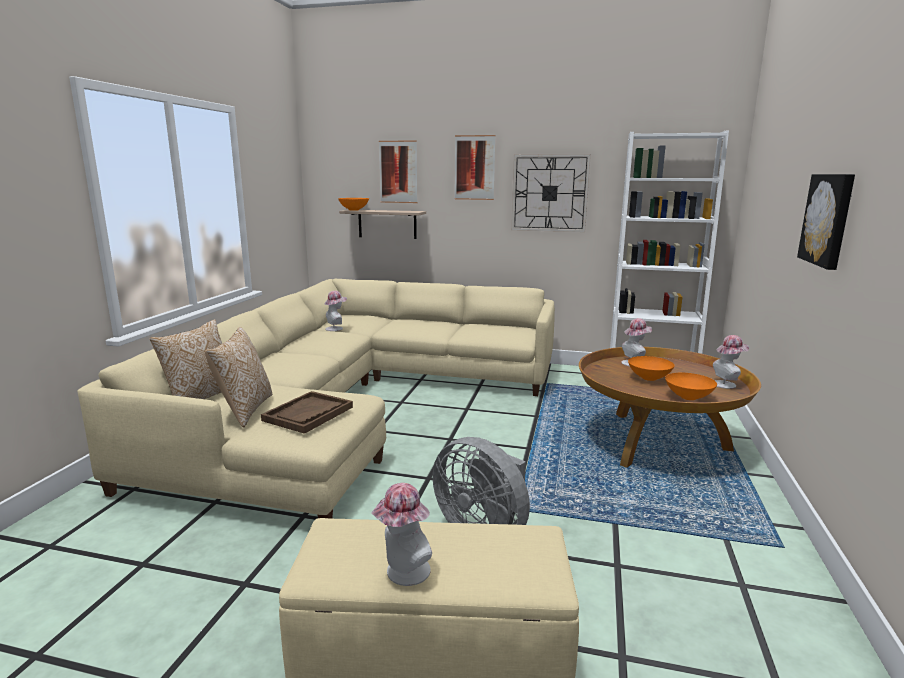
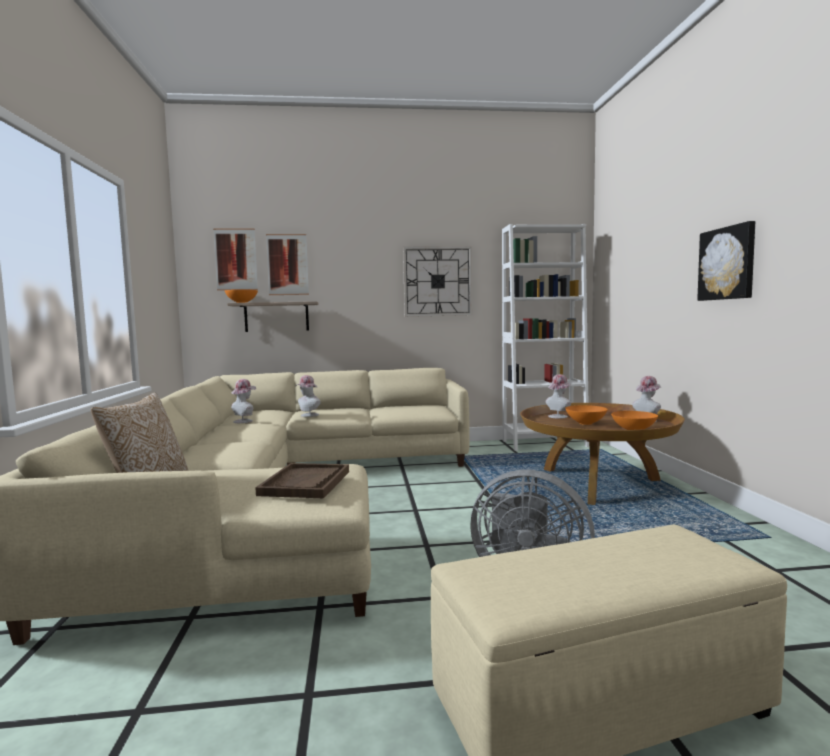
camera: 20 degrees left, 10 degrees down
pillow [205,327,272,427] -> none
hat [371,483,432,586] -> hat moved to [295,375,321,417]
picture [455,135,495,200] -> picture moved to [213,228,258,291]

